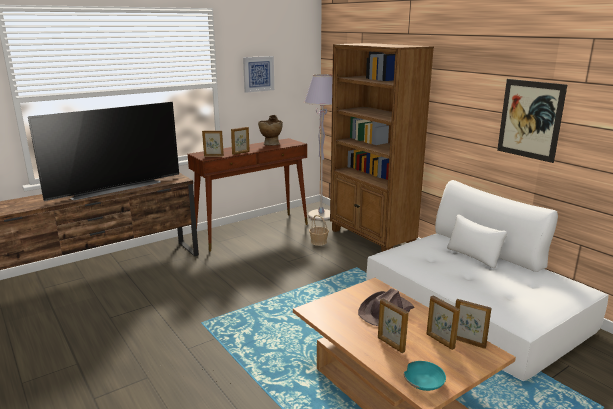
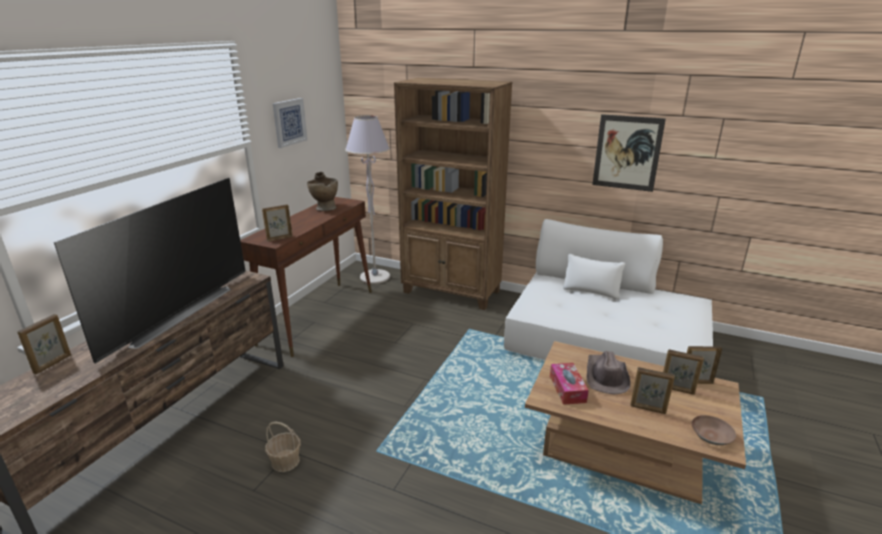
camera: 30 degrees left, 5 degrees up
picture frame [231,127,250,155] -> picture frame moved to [17,314,71,374]
basket [309,215,329,246] -> basket moved to [265,422,301,472]
turquoise bowl [404,361,446,391] -> brown bowl [691,415,736,445]
none -> tissue box [550,363,589,405]

